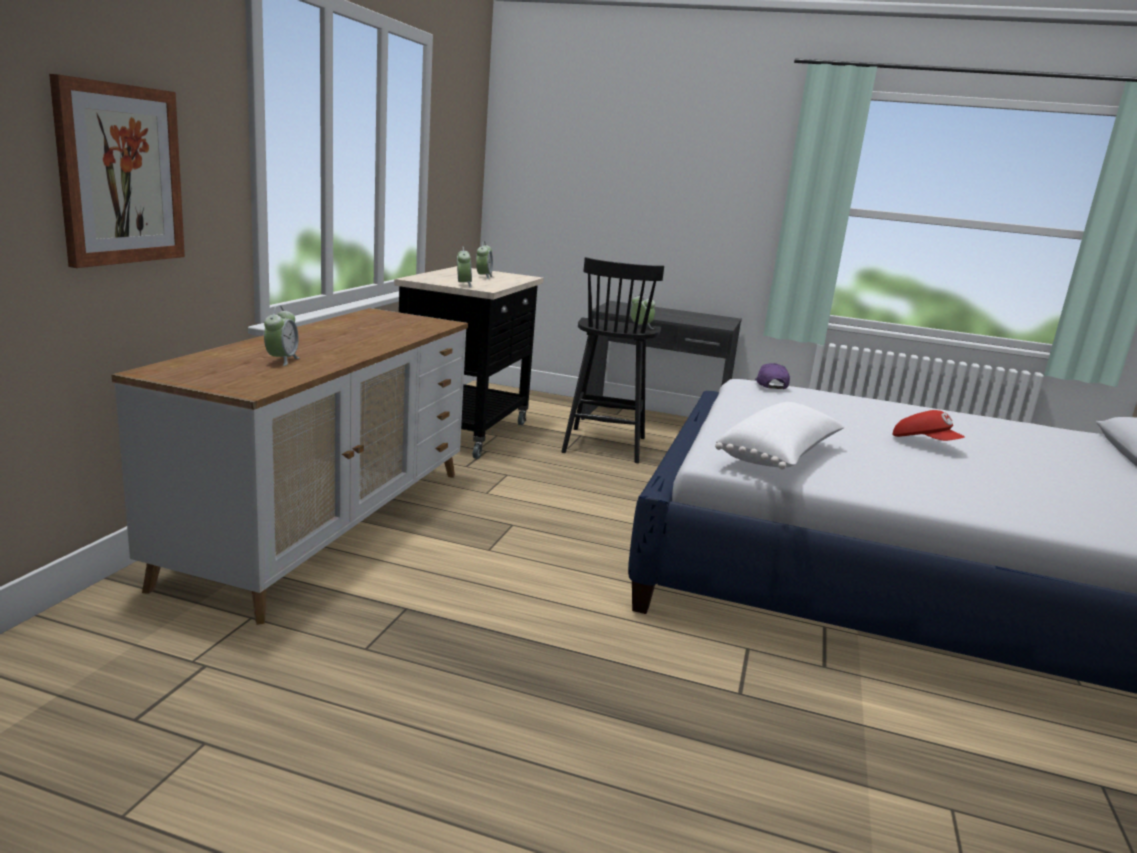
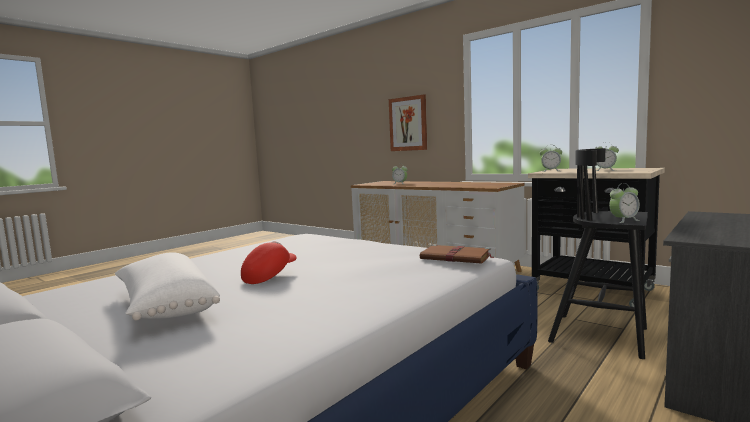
camera: 115 degrees right, 10 degrees down
white pillow [715,402,845,469] -> white pillow moved to [115,252,220,321]
purple cap [755,363,790,389] -> brown book [420,244,493,264]
red cap [892,410,965,441] -> red cap turned 135 degrees clockwise [241,241,297,284]

